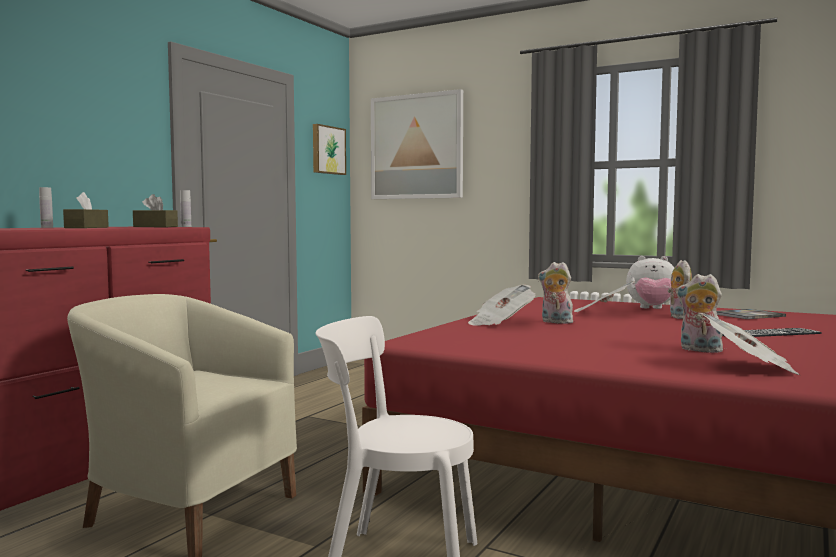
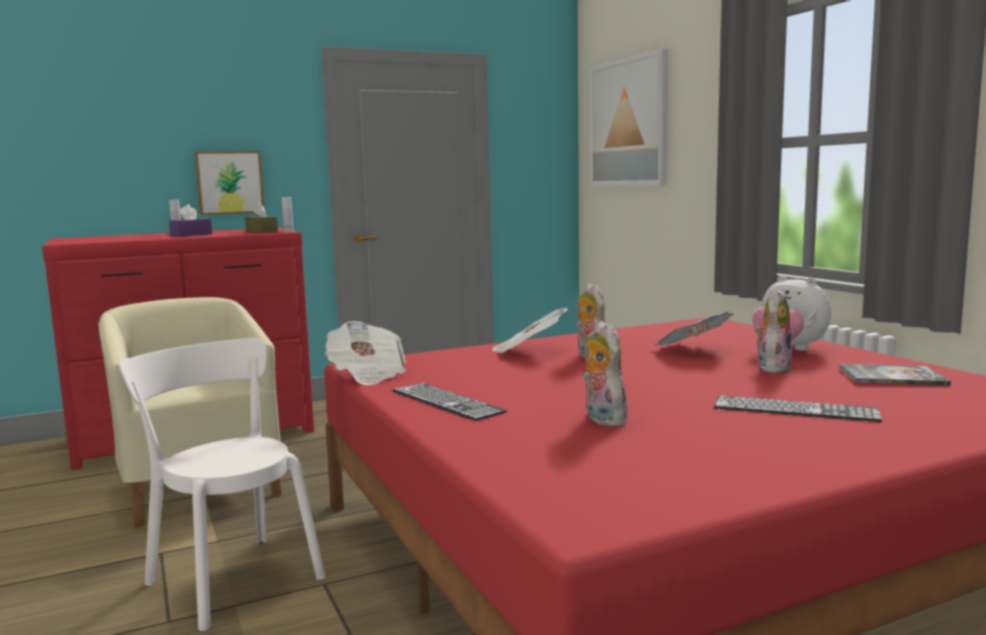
camera: 35 degrees right, 5 degrees up
brown tissue box [63,192,109,228] -> purple tissue box [169,204,212,237]
picture [313,124,346,175] -> picture moved to [195,151,264,215]
newspaper [701,313,800,375] -> newspaper moved to [325,321,406,385]
none -> keyboard [392,383,507,421]

